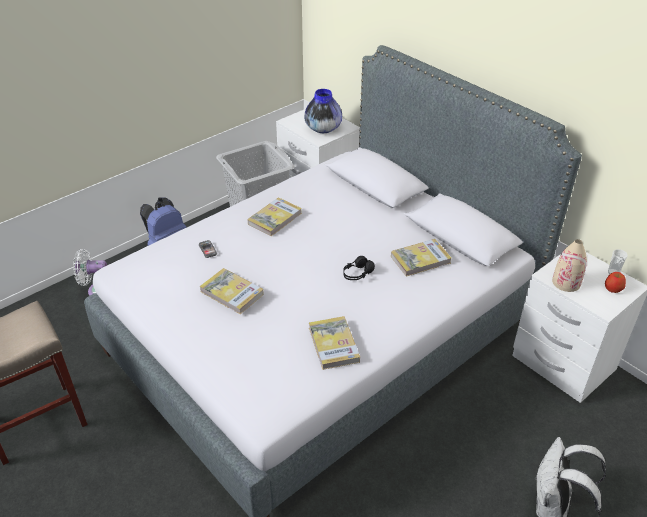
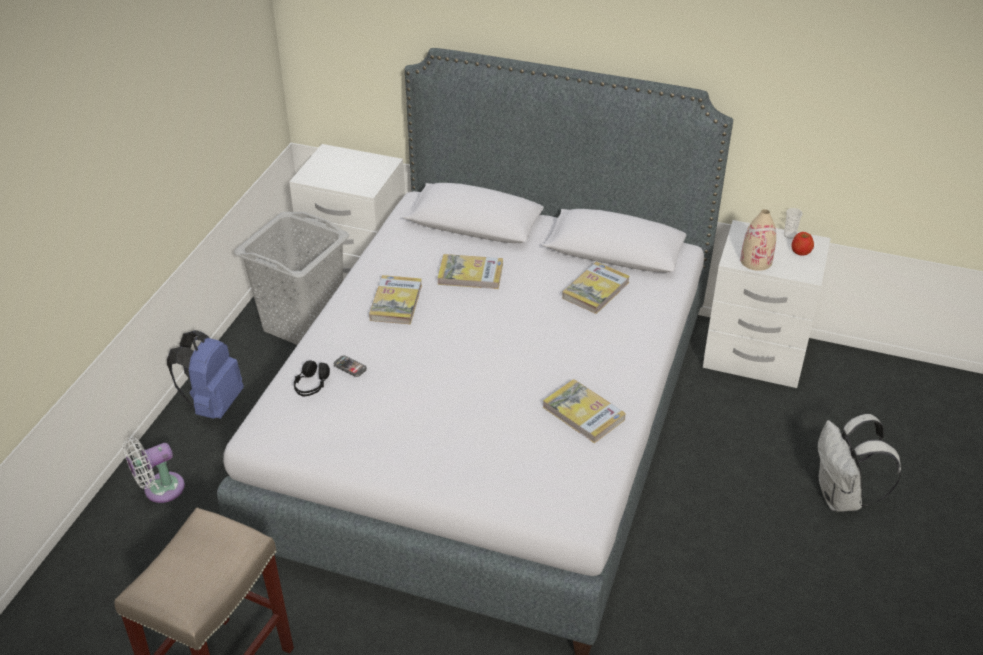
camera: 30 degrees left, 0 degrees up
book [199,268,264,314] -> book moved to [438,254,503,289]
vase [304,89,342,133] -> none
black headphones [343,256,375,280] -> black headphones moved to [294,360,330,396]

